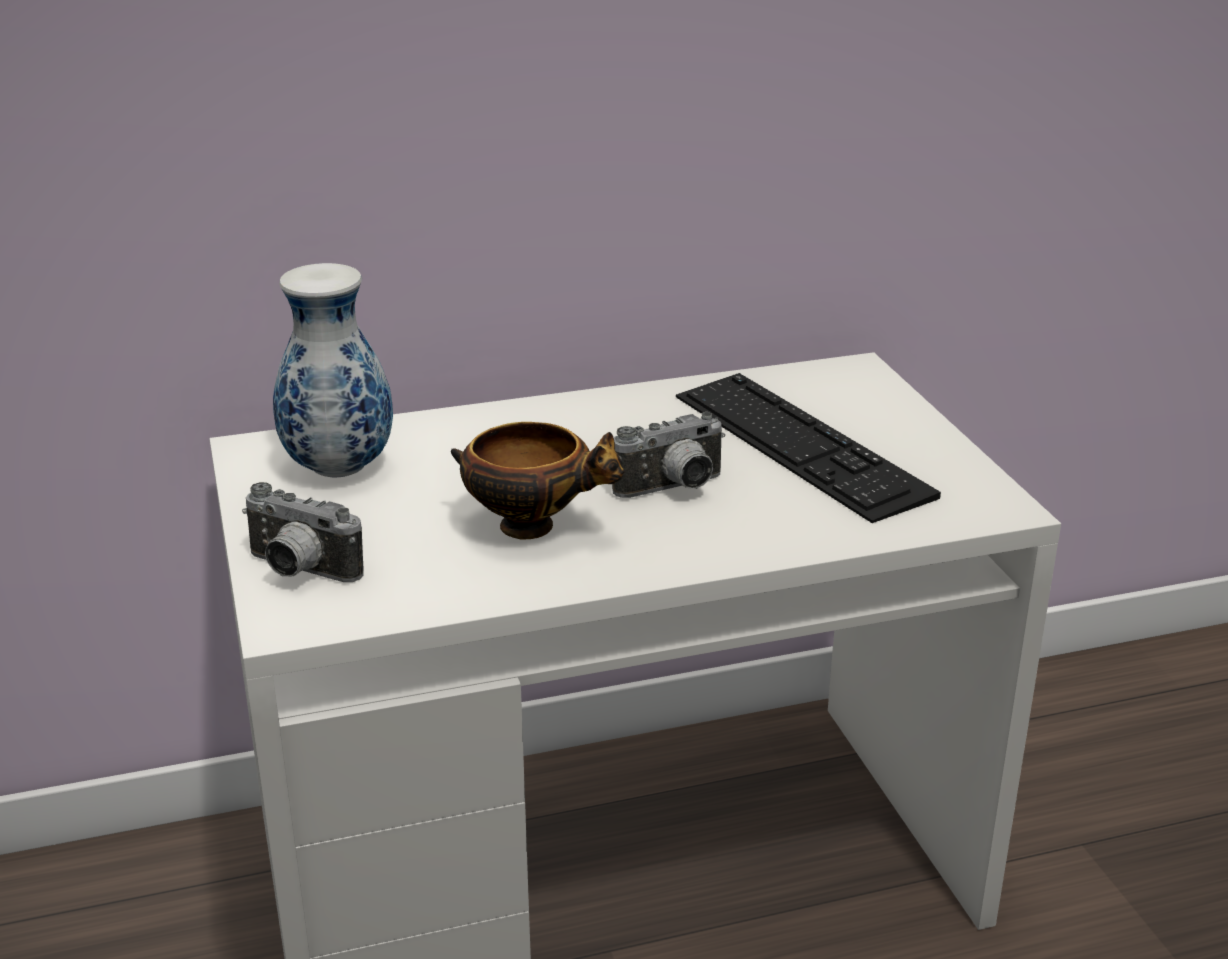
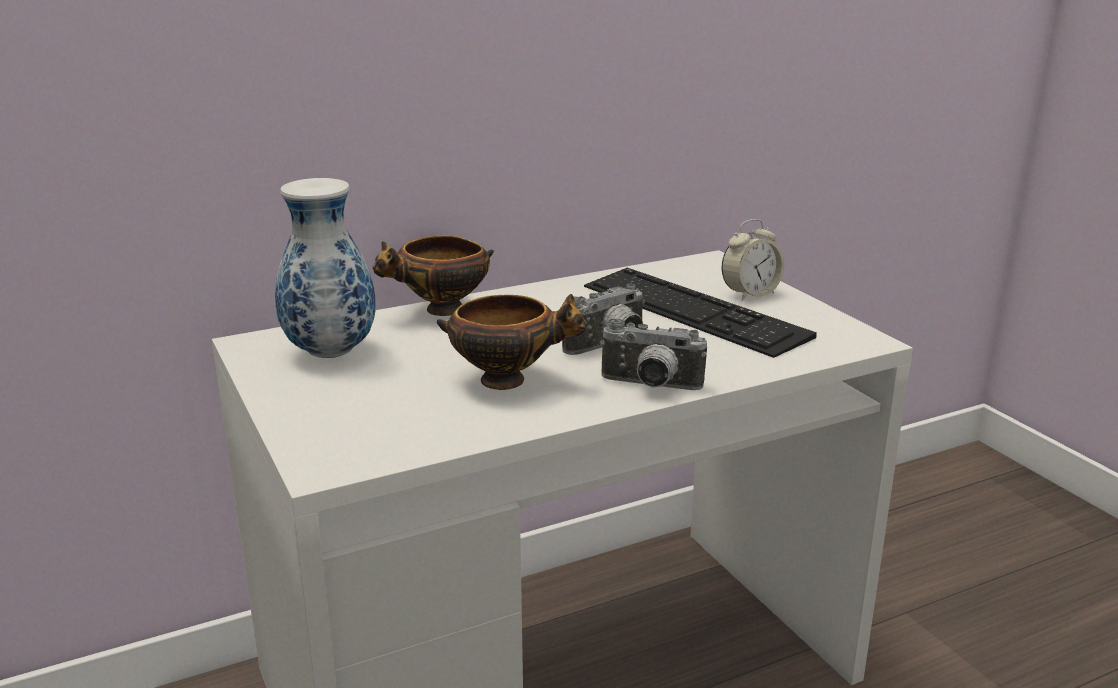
camera: 10 degrees left, 5 degrees down
camera [242,482,364,582] -> camera moved to [600,319,707,390]
none -> bowl [372,235,494,316]
none -> alarm clock [722,219,784,301]

